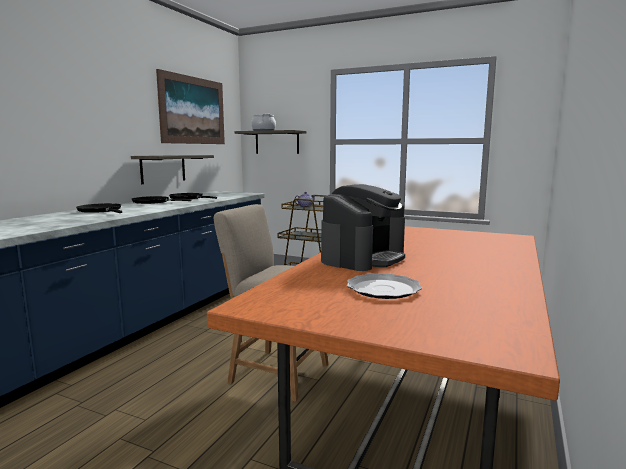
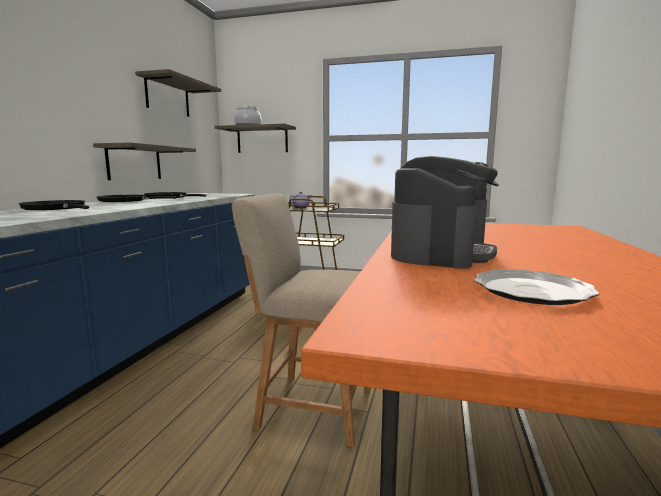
camera: 10 degrees left, 0 degrees up
picture [156,69,225,144] -> shelf [135,69,221,117]

